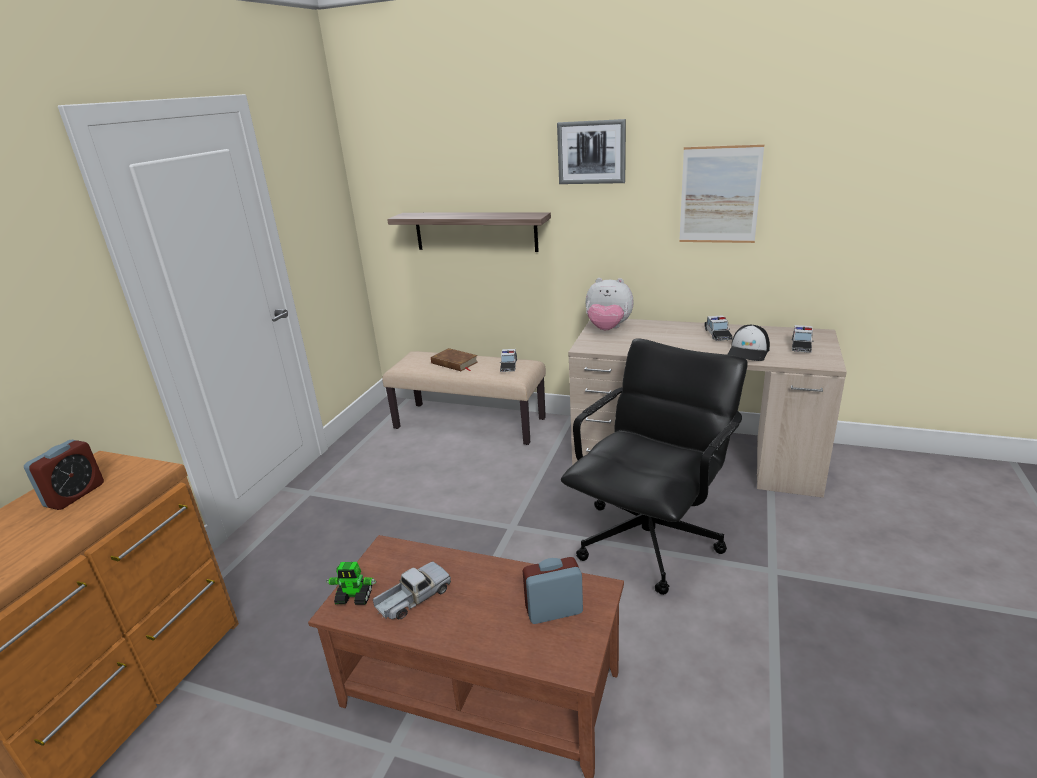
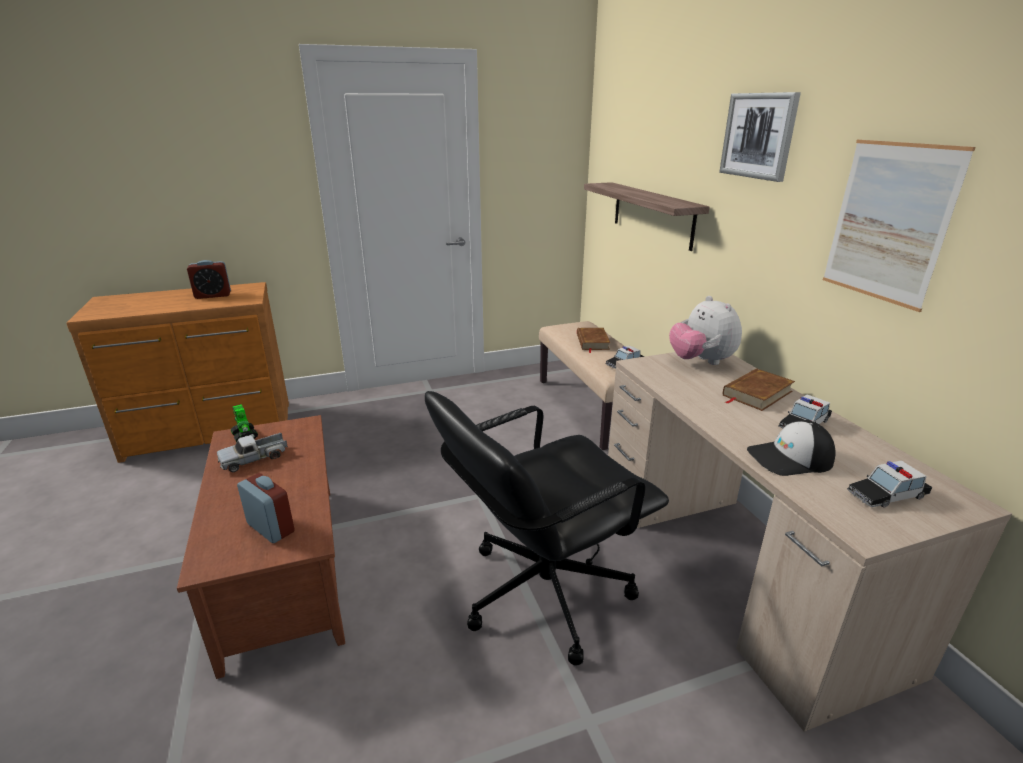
camera: 50 degrees right, 0 degrees up
toy truck [373,562,451,620] -> toy truck turned 135 degrees clockwise [217,433,288,472]
black office chair [561,338,748,595] -> black office chair turned 150 degrees clockwise [425,391,669,666]
none -> brown book [723,368,795,411]

